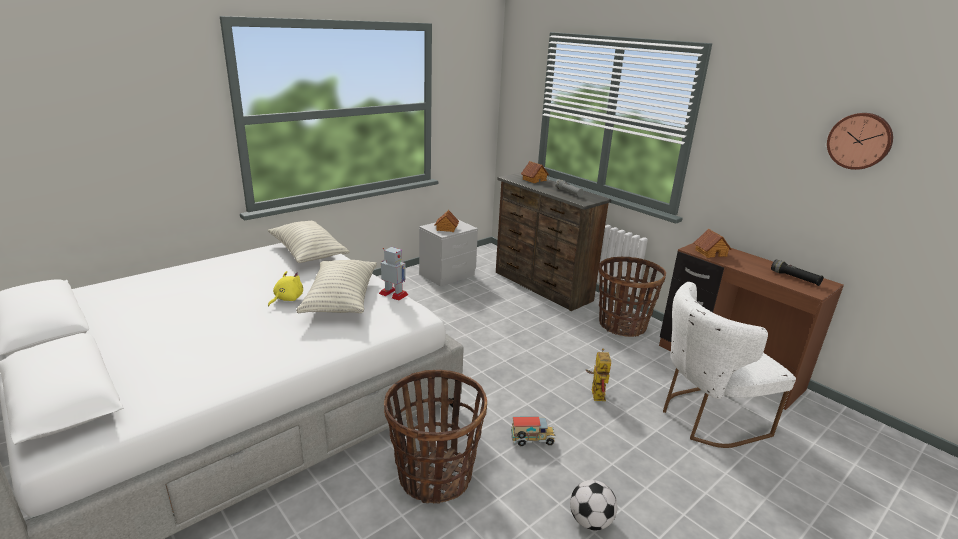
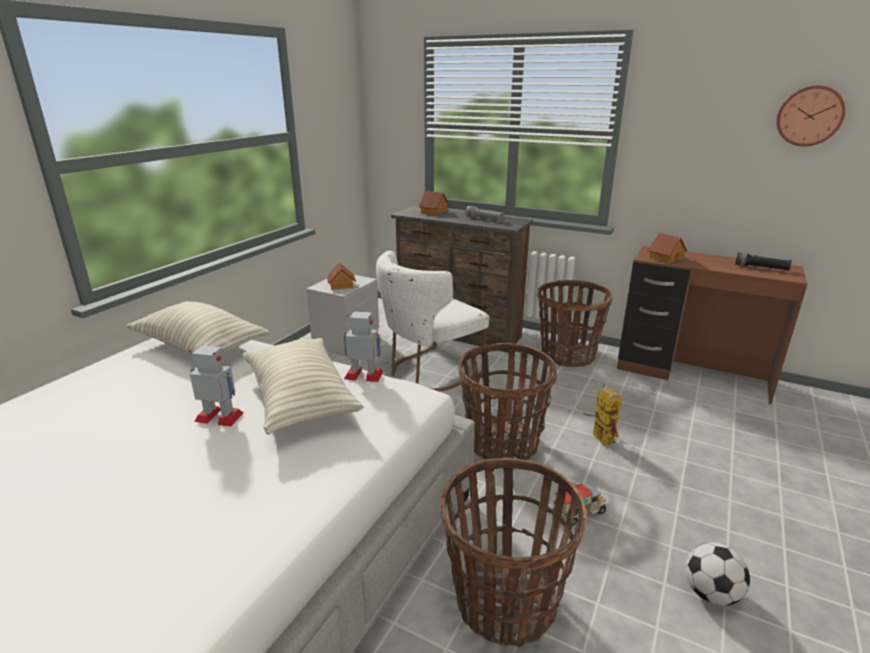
camera: 20 degrees left, 0 degrees up
yellow plush toy [268,271,303,306] -> toy robot [189,345,243,426]
white chair [663,282,796,448] -> white chair moved to [376,251,489,391]
none -> basket [458,343,557,460]

